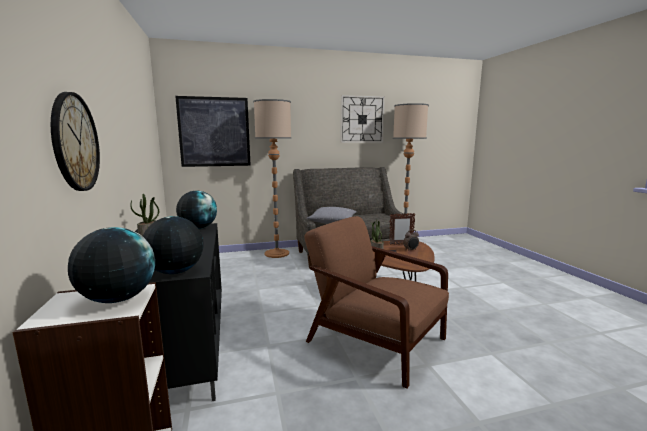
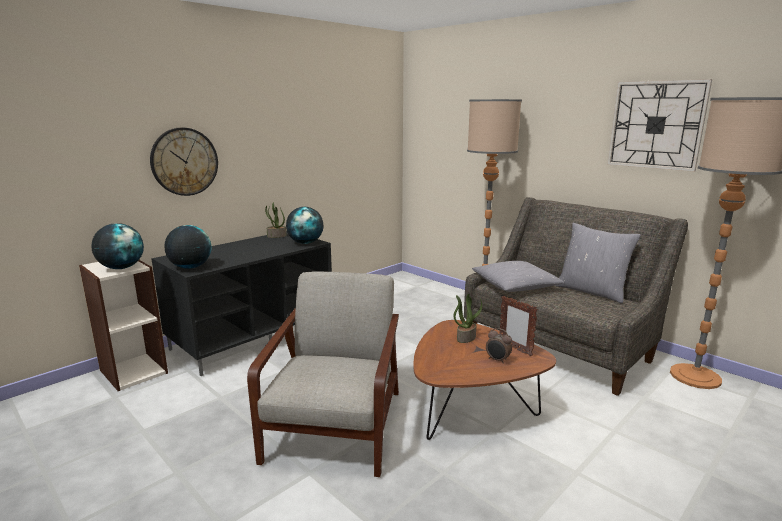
camera: 60 degrees right, 5 degrees up
picture [175,96,251,167] -> none
brown armchair [304,216,449,389] -> grey armchair [247,271,399,477]
none -> grey pillow [555,223,641,304]

